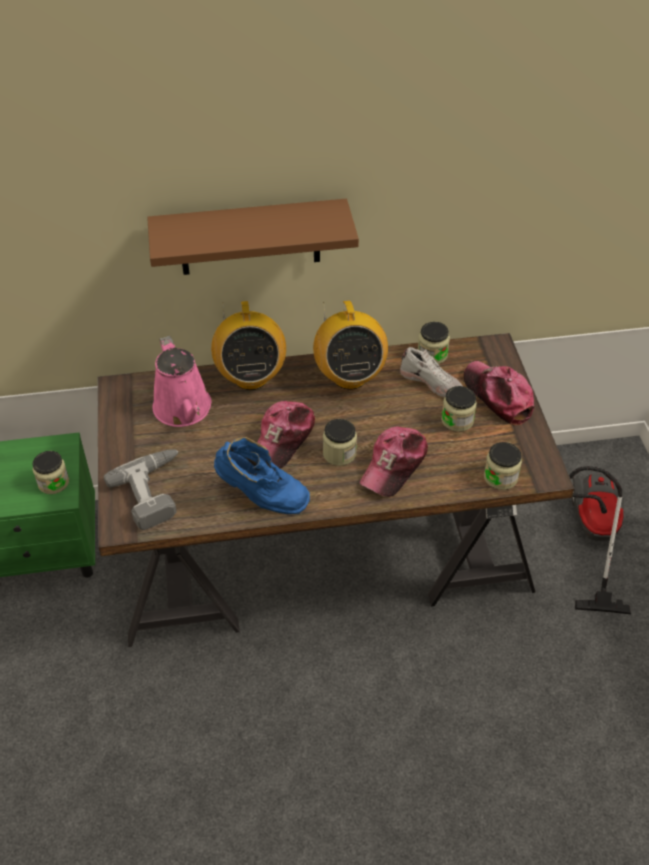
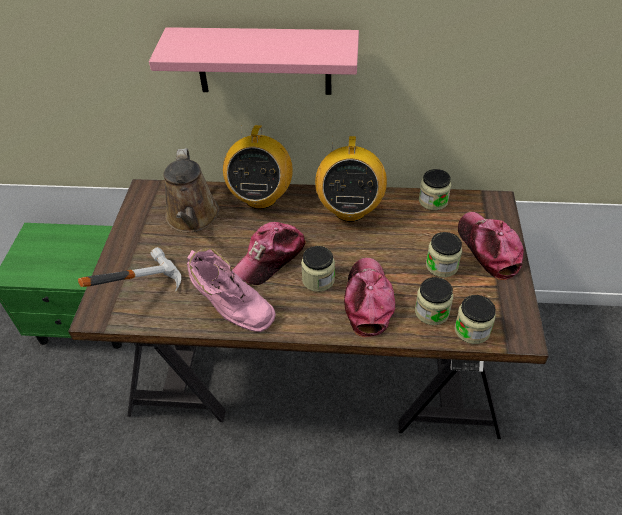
camera: 15 degrees right, 0 degrees up
jar [32,451,69,494] -> jar moved to [415,277,453,325]
power drill [104,449,179,530] -> hammer [78,247,181,291]
brown shelf [147,199,359,275] -> pink shelf [149,27,359,95]
pink watering can [153,336,212,427] -> brown watering can [163,148,219,232]
blue boot [214,437,310,514] -> pink boot [187,248,276,332]
cap [360,426,428,497] -> cap turned 135 degrees clockwise [344,258,395,337]
white shoe [400,347,463,397] -> none
vacuum cleaner [569,466,631,614] -> none

